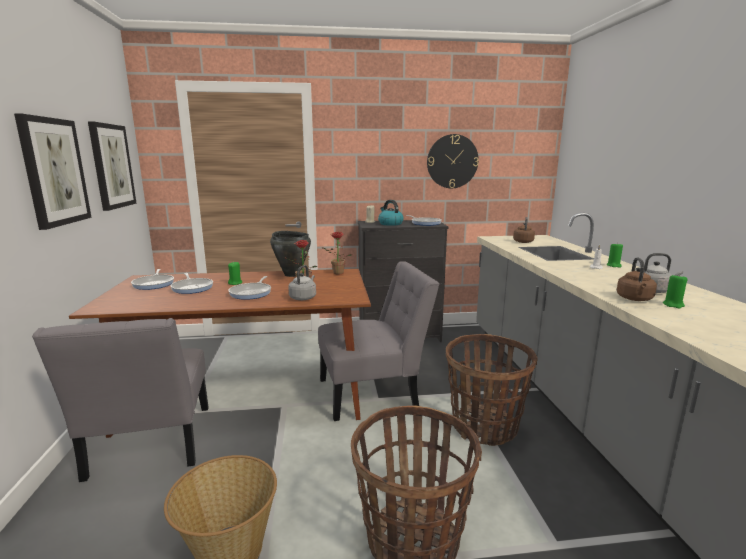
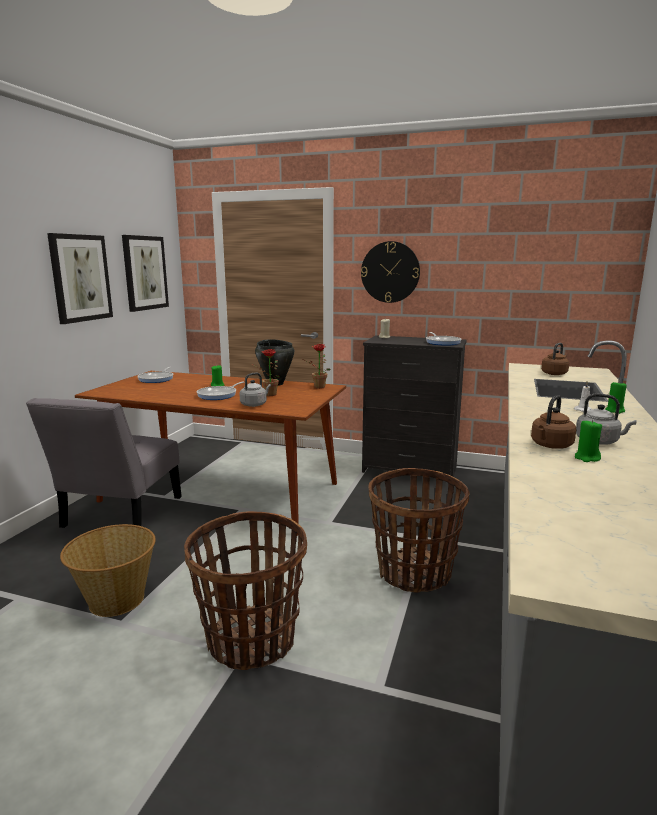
camera: 25 degrees right, 0 degrees up
frying pan [171,273,213,294] -> none
grey chair [318,261,439,421] -> none
kettle [378,200,404,226] -> none
wall clock [427,134,479,188] -> wall clock moved to [361,241,420,303]

